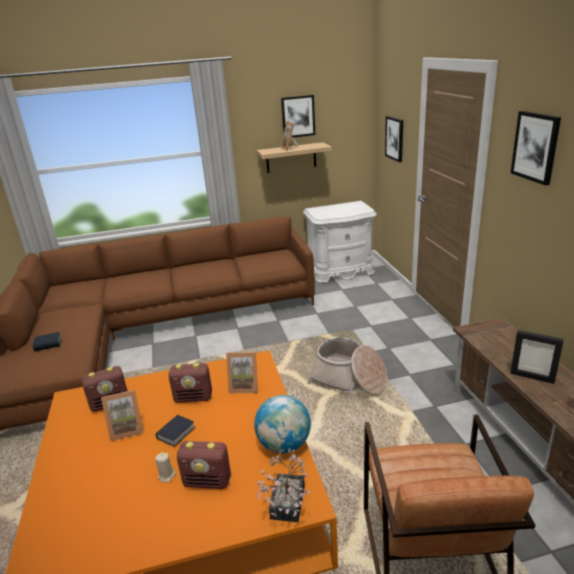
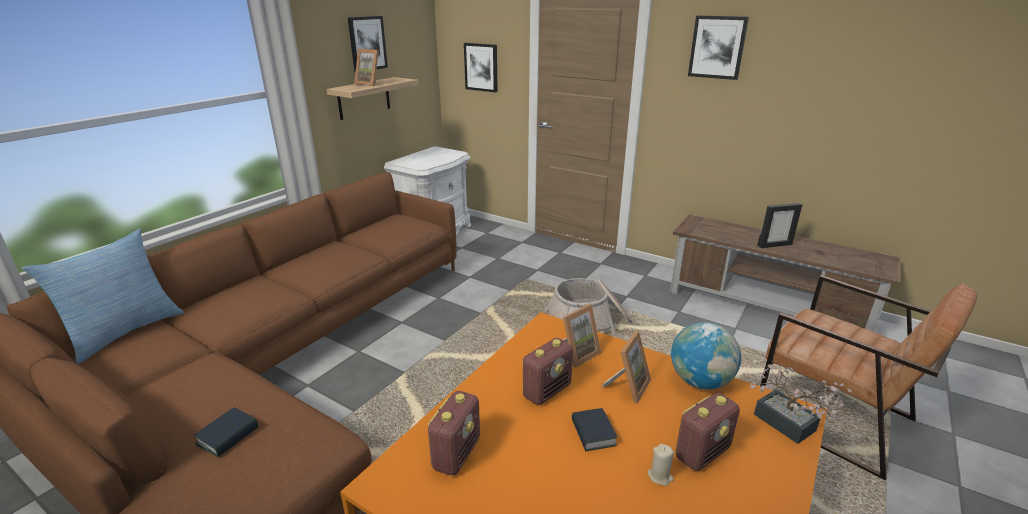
camera: 45 degrees left, 0 degrees up
picture frame [101,390,143,441] -> picture frame moved to [601,331,651,403]
none -> pillow [22,229,184,364]

